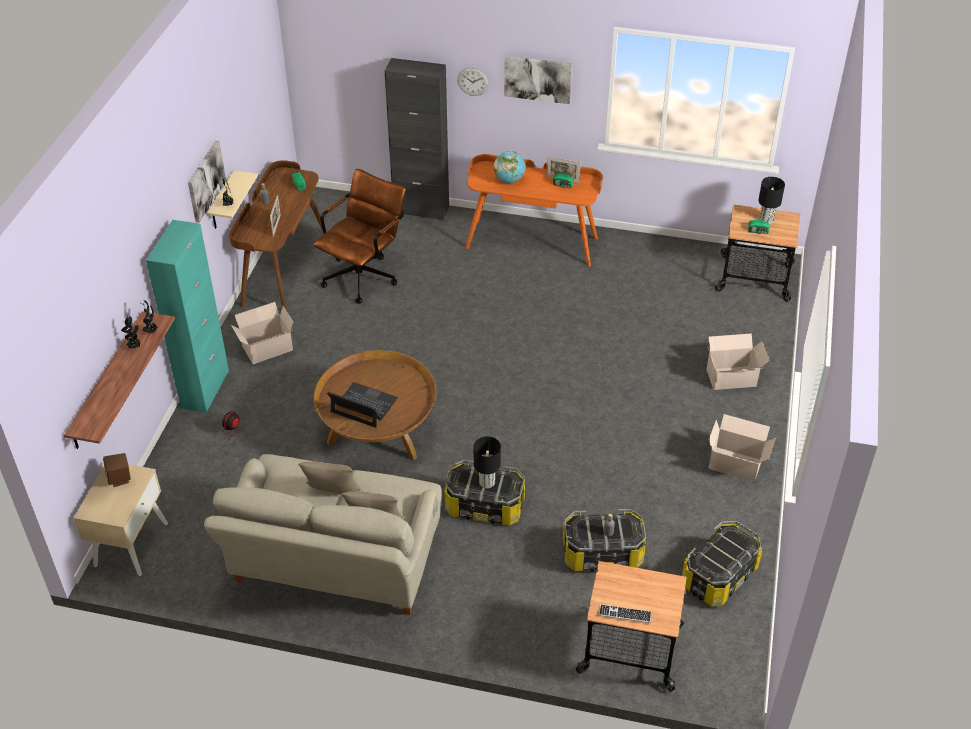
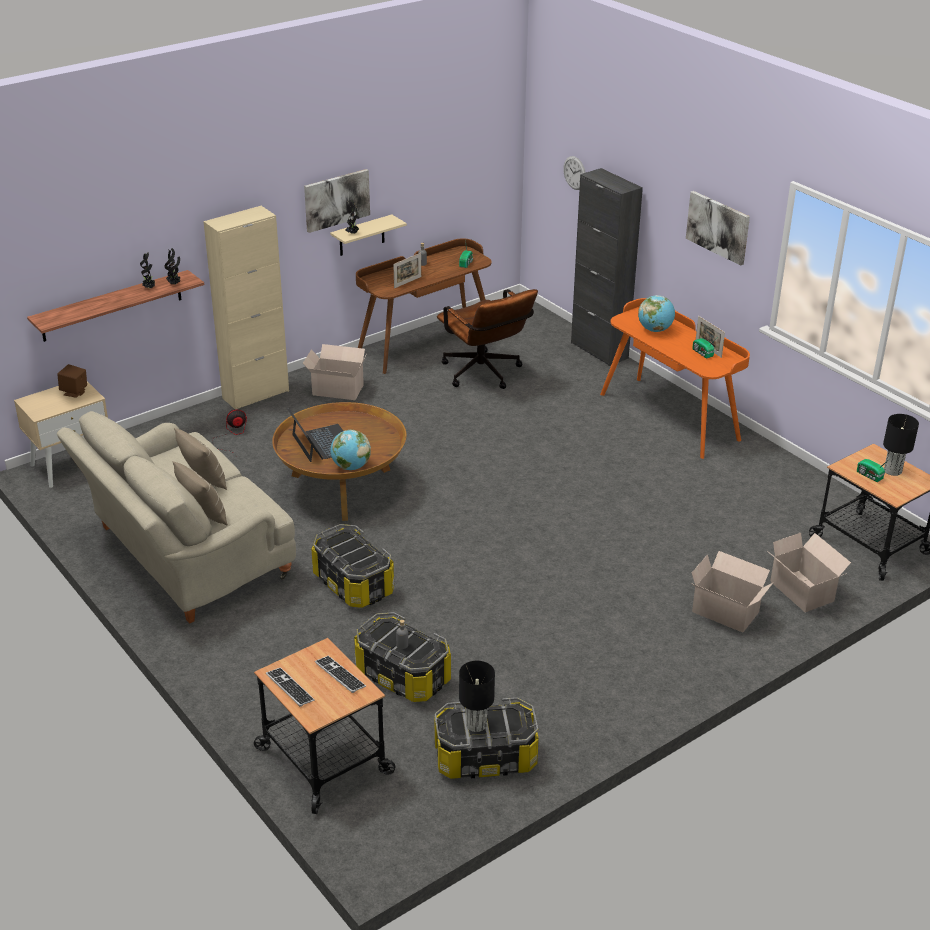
camera: 40 degrees right, 10 degrees down
turquoise cabinet [146,220,229,413] -> beige cabinet [203,206,289,409]
brown office chair [313,169,406,304] -> brown office chair turned 75 degrees clockwise [437,289,538,389]
wall clock [457,68,489,96] -> wall clock moved to [563,156,586,190]
black table lamp [474,436,501,488] -> black table lamp moved to [459,661,495,732]
cardboard box [708,414,776,482] -> cardboard box moved to [766,533,851,612]
none -> keyboard [315,656,366,693]
none -> globe [330,430,371,470]

